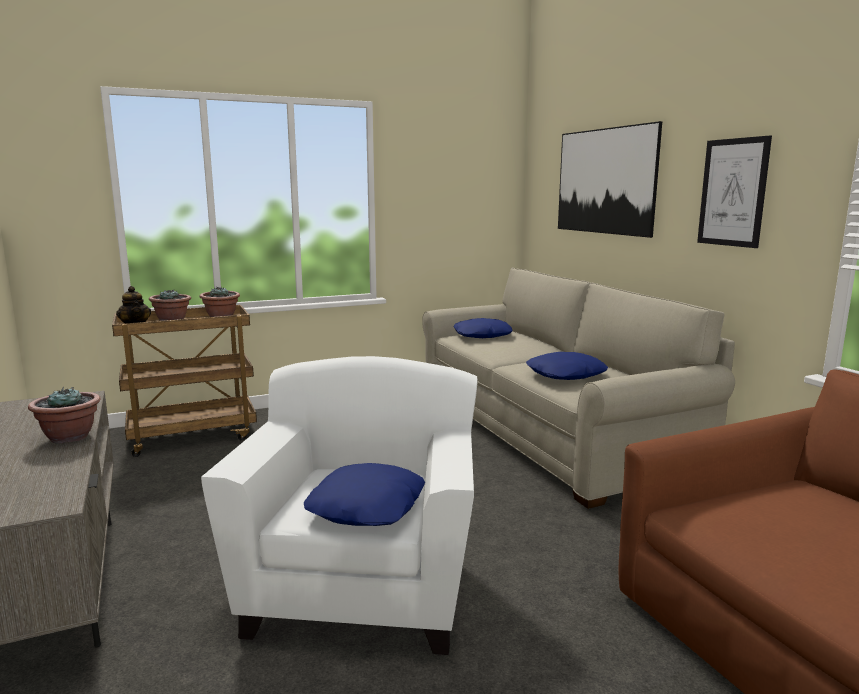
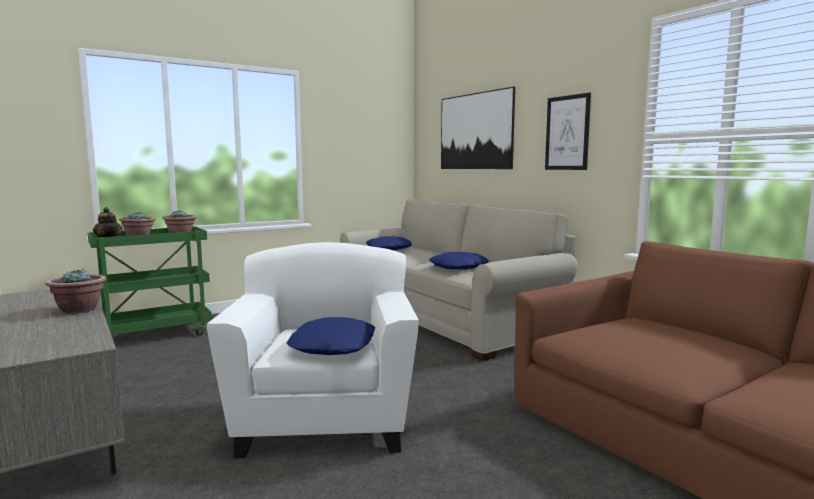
camera: 10 degrees left, 5 degrees down
brown cart [112,305,257,457] -> green cart [88,226,212,341]

